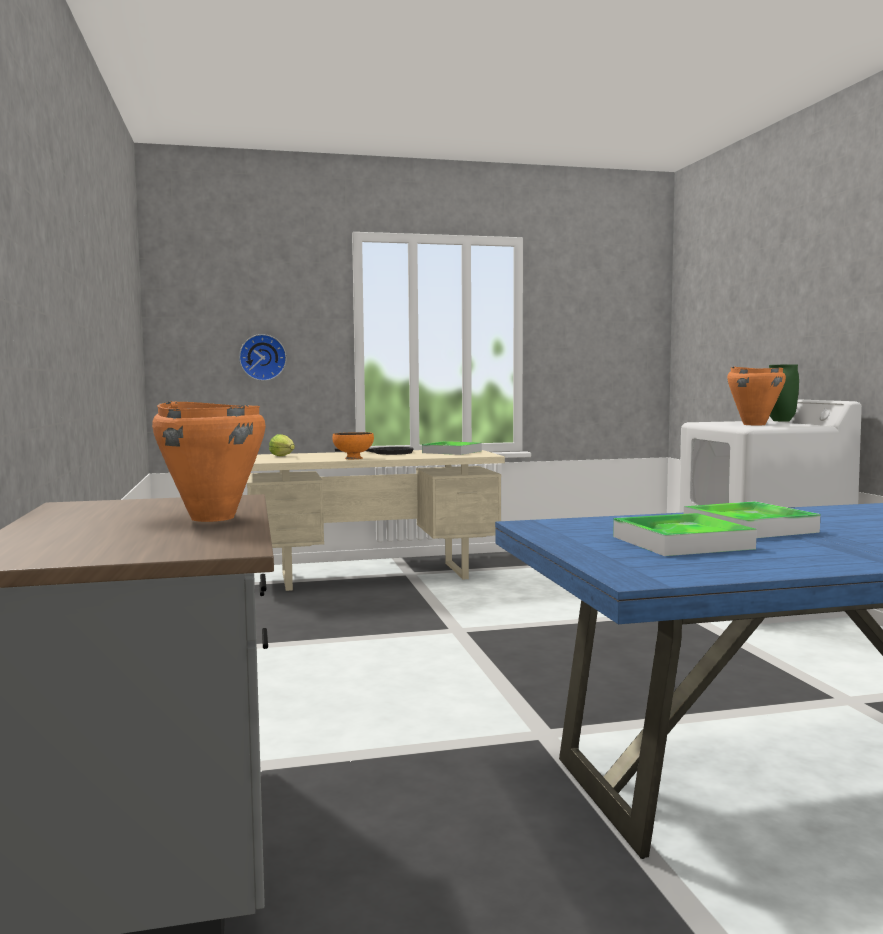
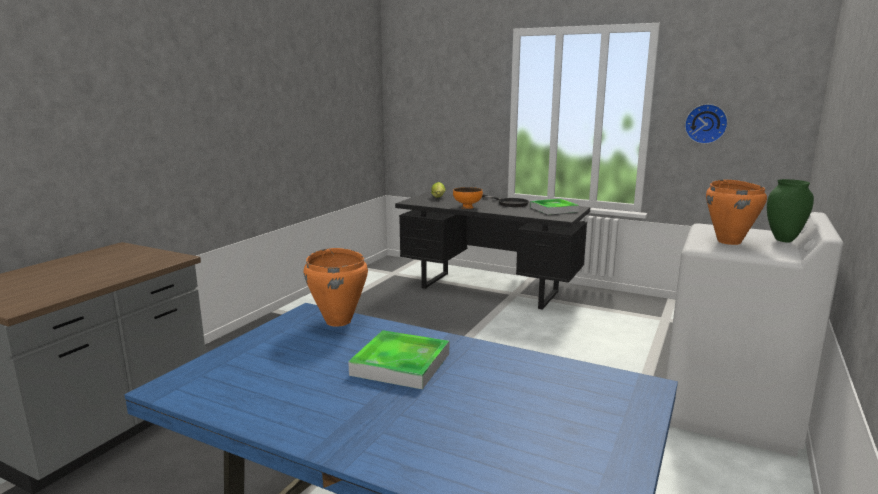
camera: 40 degrees right, 10 degrees up
orange cooking pot [152,401,266,522] -> orange cooking pot moved to [304,248,368,327]
wall clock [239,334,287,381] -> wall clock moved to [685,104,728,144]
beige desk [247,450,505,591] -> black desk [395,192,590,310]
tray [613,513,757,556] -> none

